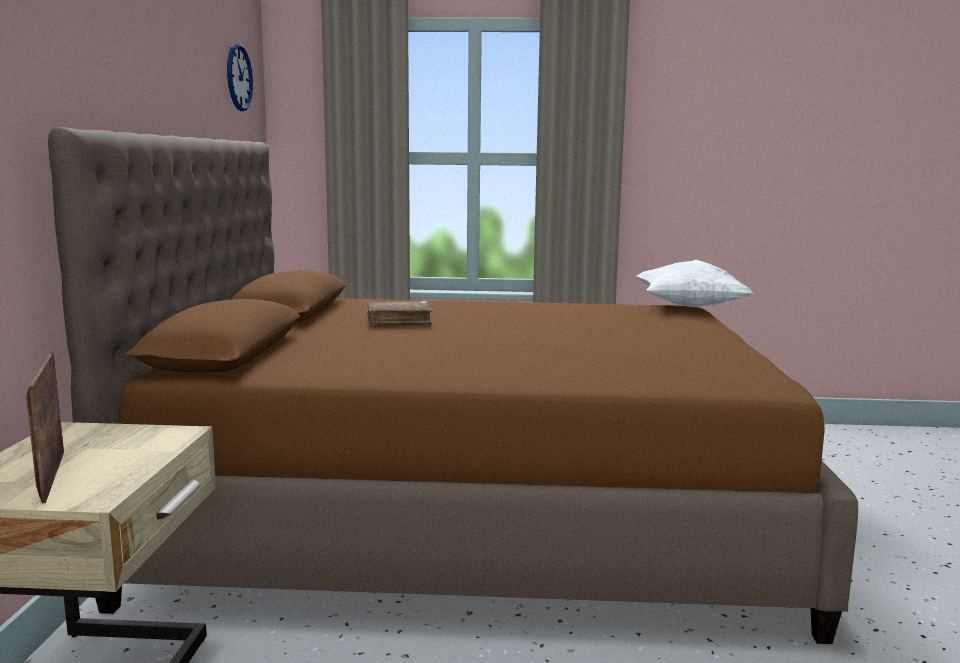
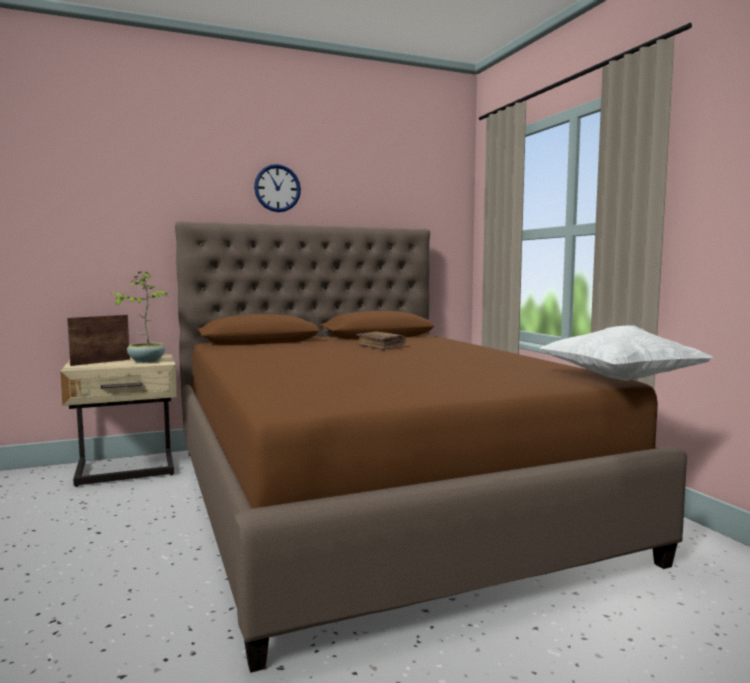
camera: 65 degrees right, 5 degrees down
wall clock [227,43,253,111] -> wall clock moved to [254,164,301,212]
none -> potted plant [109,272,167,363]

